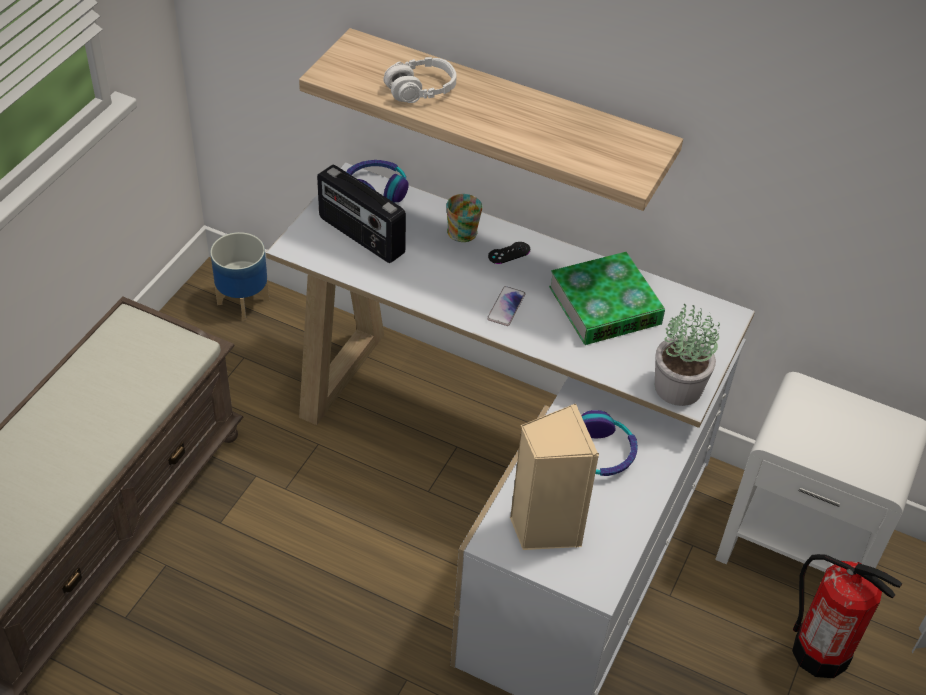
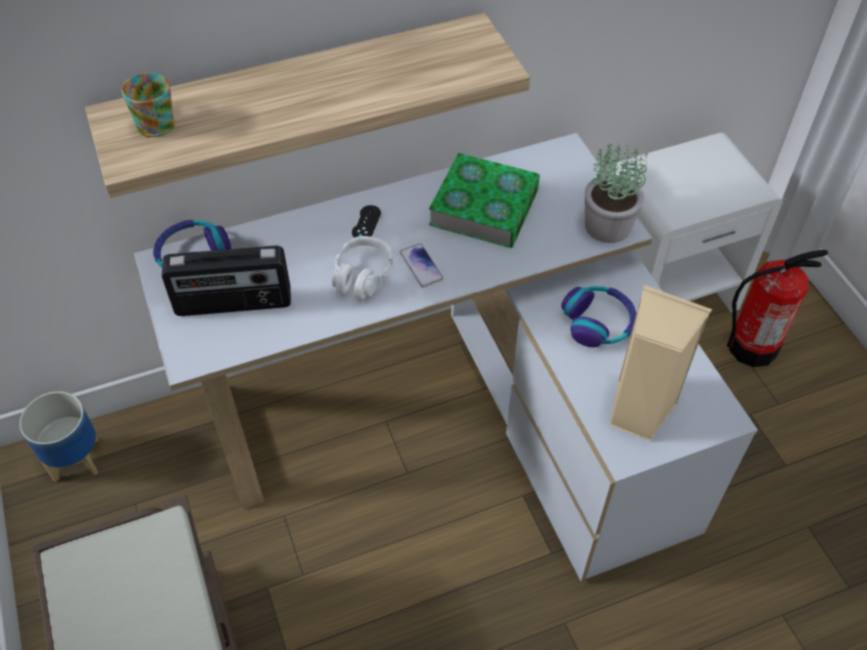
camera: 45 degrees left, 5 degrees up
white headphones [384,57,457,103] -> white headphones moved to [332,236,393,299]
mug [446,194,482,242] -> mug moved to [122,73,175,137]

